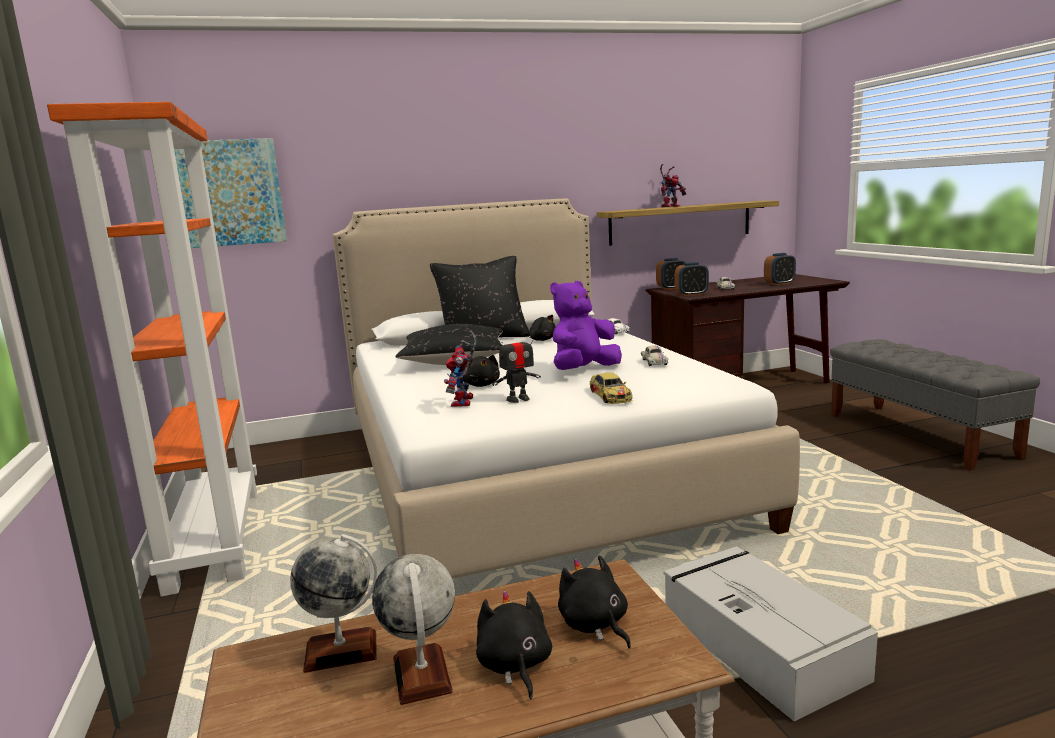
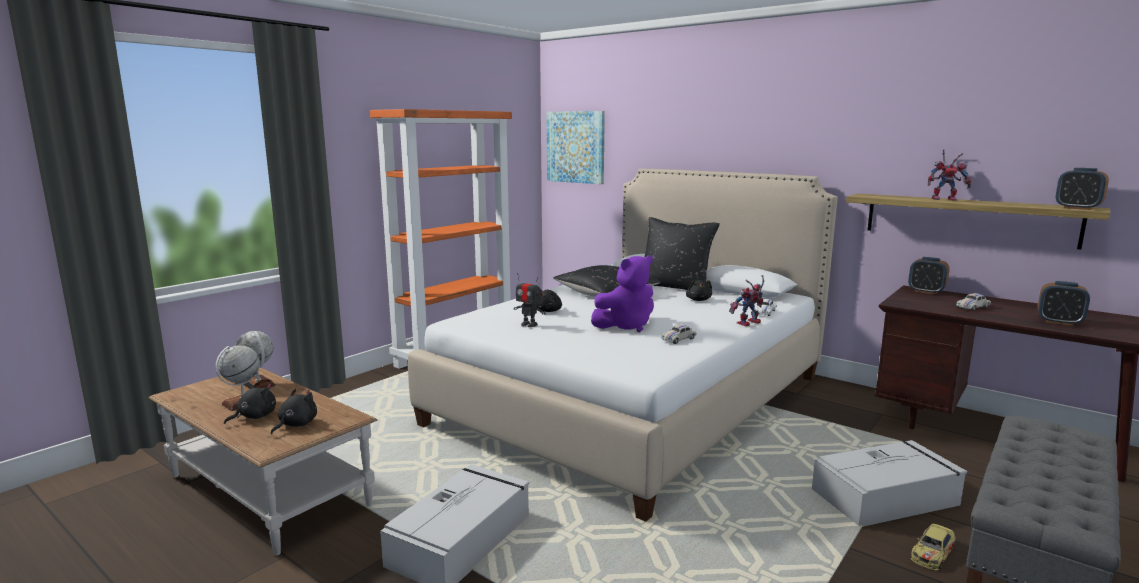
camera: 55 degrees right, 0 degrees up
toy robot [444,330,477,407] -> toy robot moved to [729,275,764,326]
purple plush toy [550,281,622,370] -> purple plush toy turned 135 degrees clockwise [591,255,654,332]
toy car [590,373,632,404] -> toy car moved to [911,524,956,570]
alarm clock [675,262,709,296] -> alarm clock moved to [1056,168,1109,210]
none -> grey storage box [812,440,967,527]

